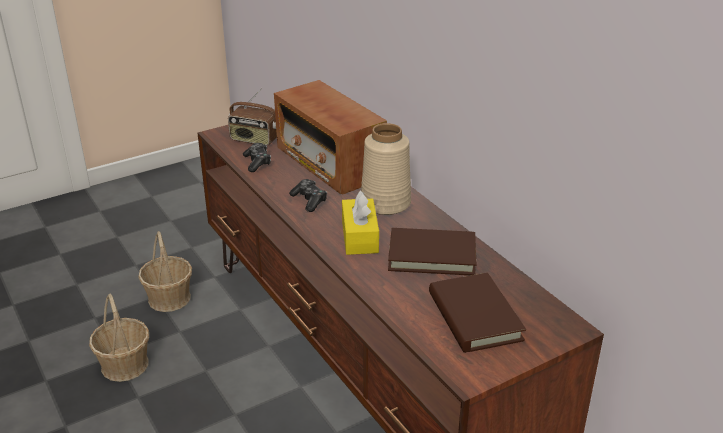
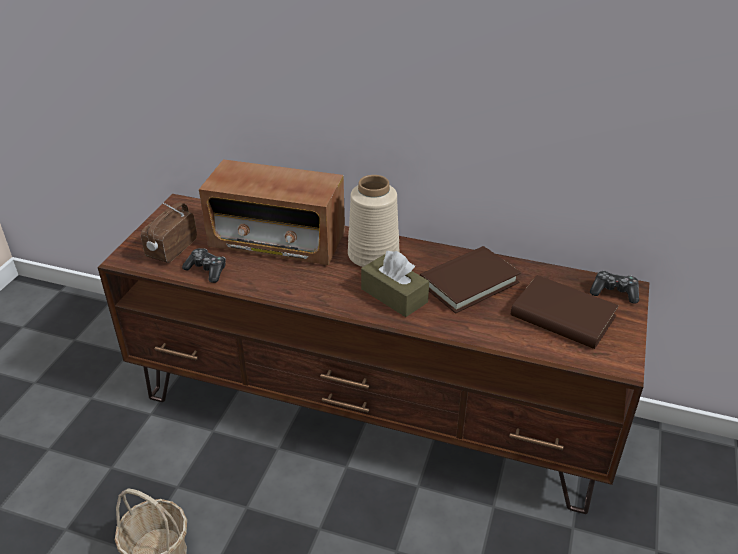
camera: 40 degrees left, 5 degrees up
basket [138,231,192,312] -> none
radio [228,88,277,146] -> radio turned 135 degrees clockwise [141,203,197,263]
game controller [289,179,327,212] -> game controller moved to [590,271,639,303]
yellow tissue box [342,191,379,255] -> brown tissue box [361,251,429,317]

